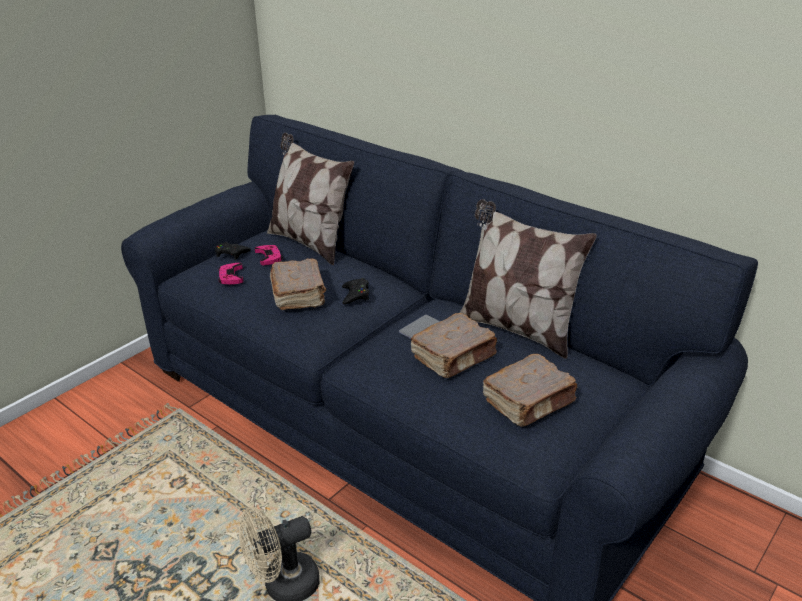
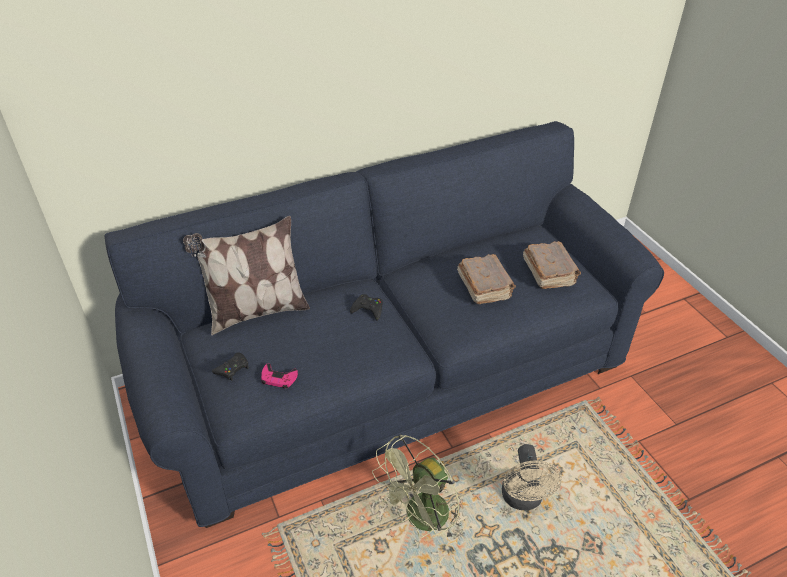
camera: 65 degrees left, 10 degrees up
pink game controller [255,245,283,265] -> none
brown book [270,258,326,310] -> none
phone [399,315,440,339] -> none
pillow [460,199,597,359] -> none
none -> green fan [372,434,462,540]

